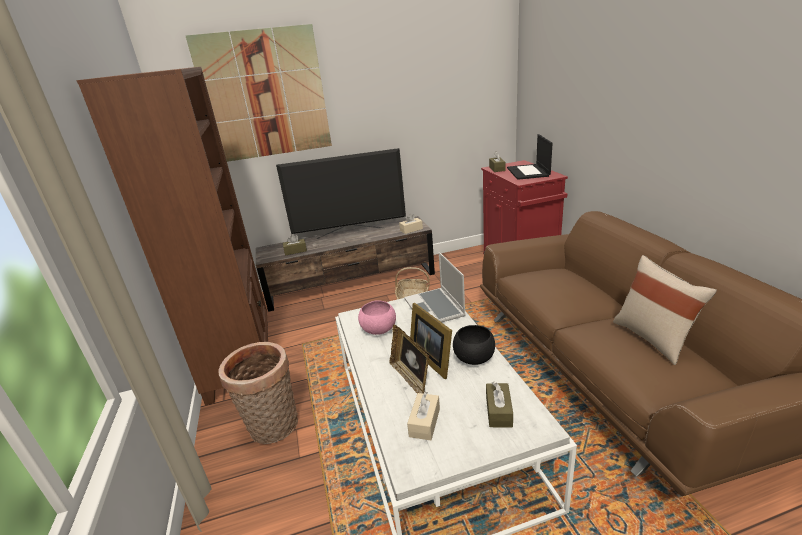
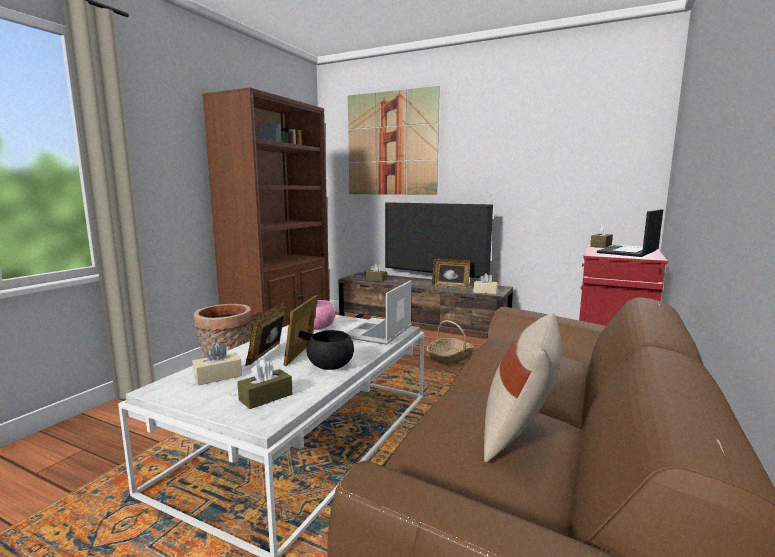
camera: 40 degrees right, 15 degrees down
none -> picture frame [432,259,470,289]

